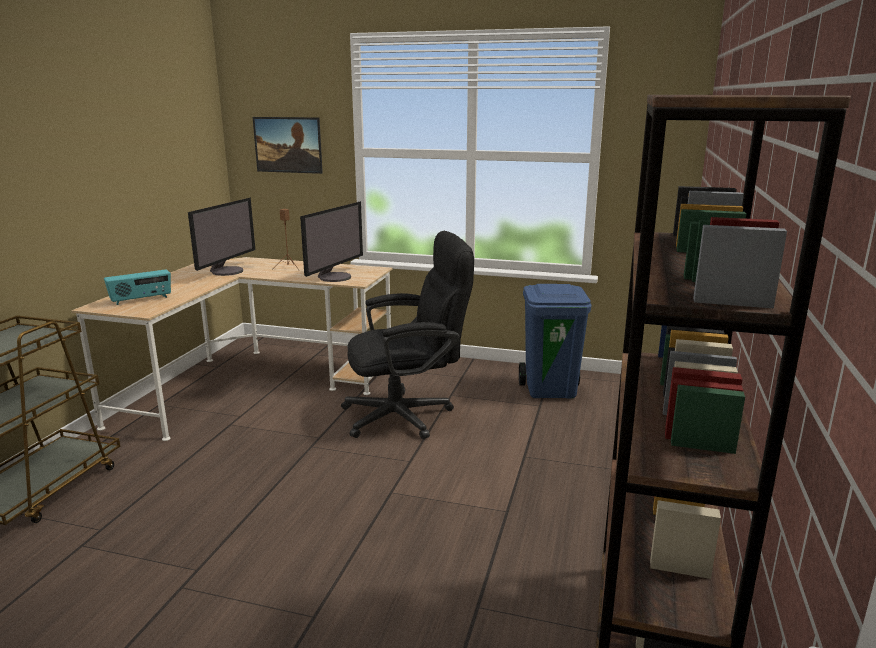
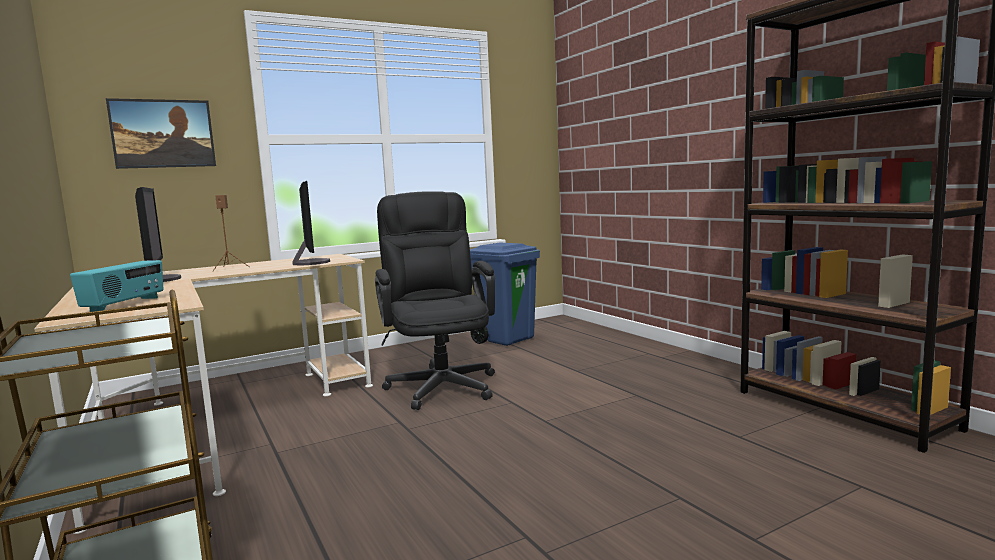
camera: 45 degrees left, 10 degrees down
black office chair [341,231,474,439] -> black office chair turned 45 degrees counterclockwise [375,191,495,410]

